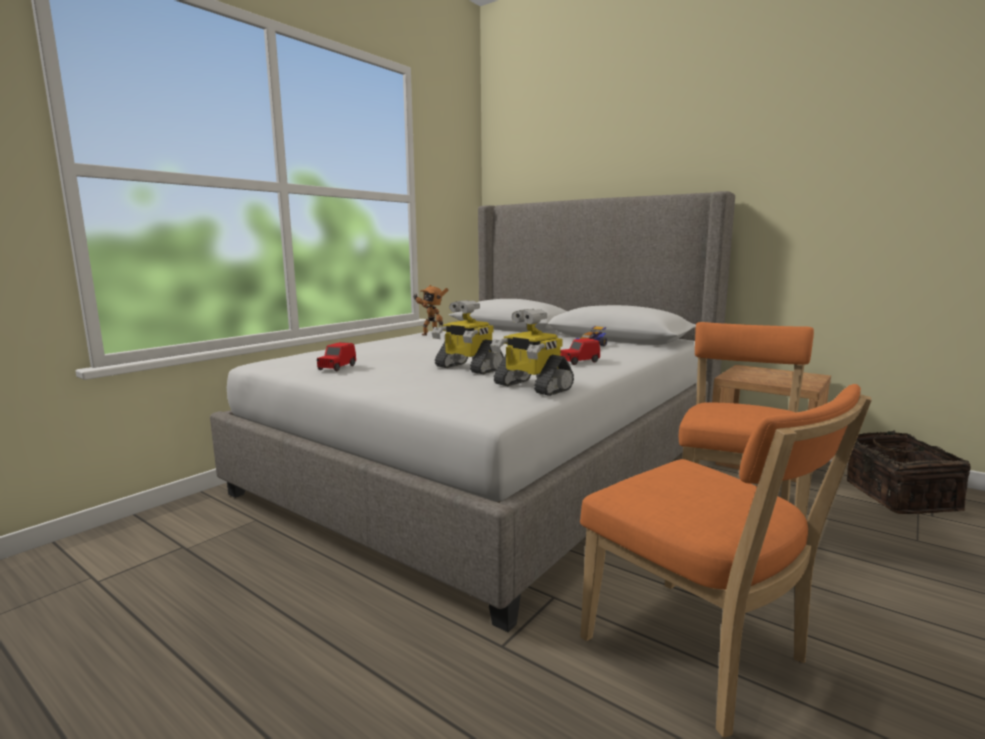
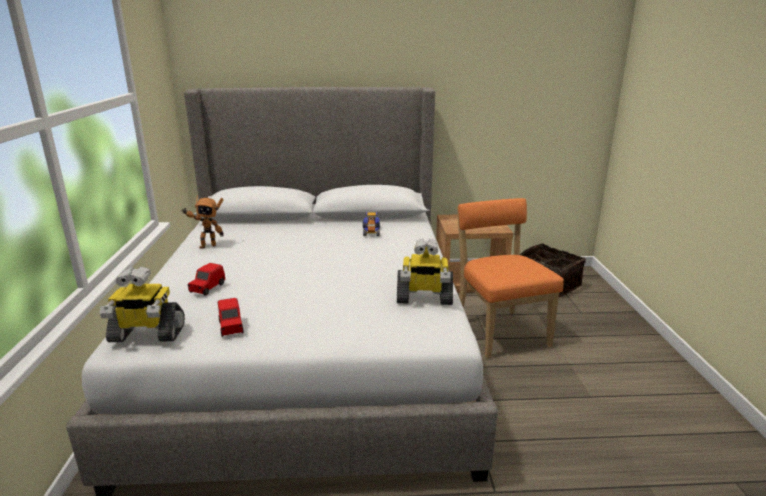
camera: 40 degrees left, 10 degrees up
toy robot [432,300,504,374] -> toy robot moved to [100,267,185,342]
red toy car [560,338,600,365] -> red toy car moved to [188,263,225,296]
orange chair [580,384,872,738] -> none

